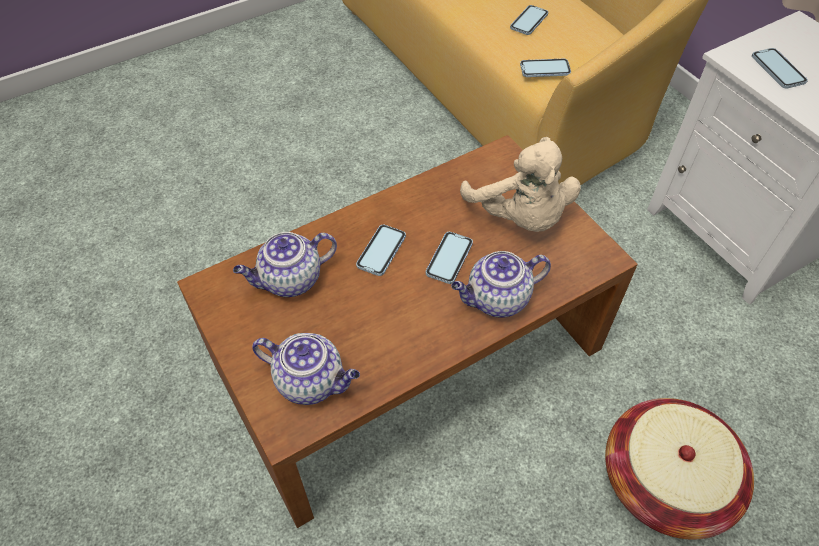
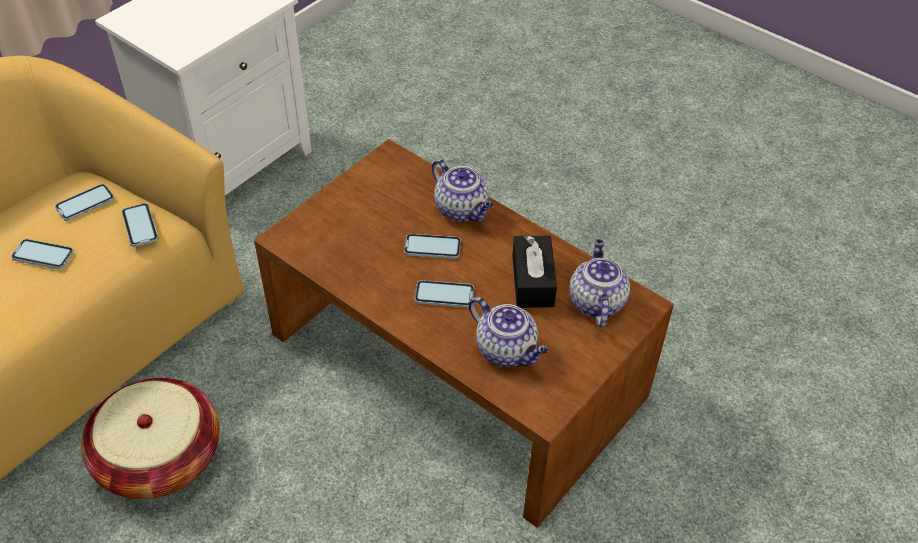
camera: 110 degrees left, 5 degrees down
beige plush toy [460,137,581,232] -> none
basket [605,398,754,539] -> basket moved to [81,378,220,499]
phone [752,48,808,89] -> phone moved to [55,184,115,221]
none -> black tissue box [512,235,557,308]

